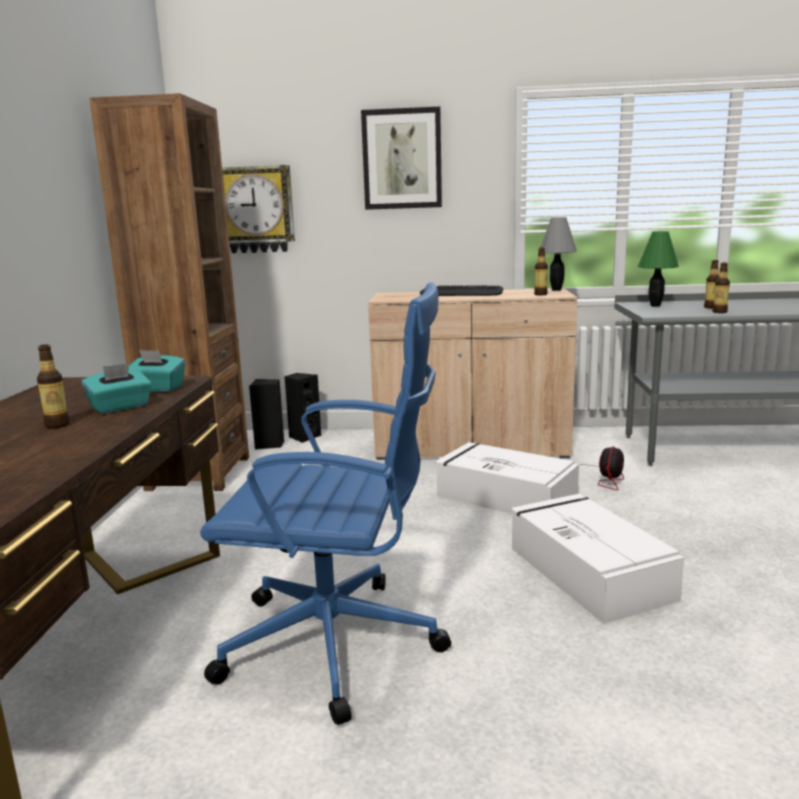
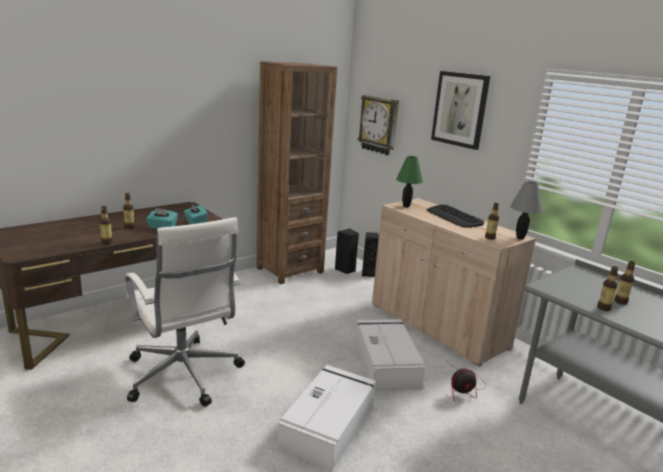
camera: 45 degrees right, 5 degrees up
blue office chair [200,282,451,725] -> white office chair [126,217,245,406]
green table lamp [638,231,679,307] -> green table lamp moved to [396,156,423,208]
none -> bottle [99,206,113,245]

